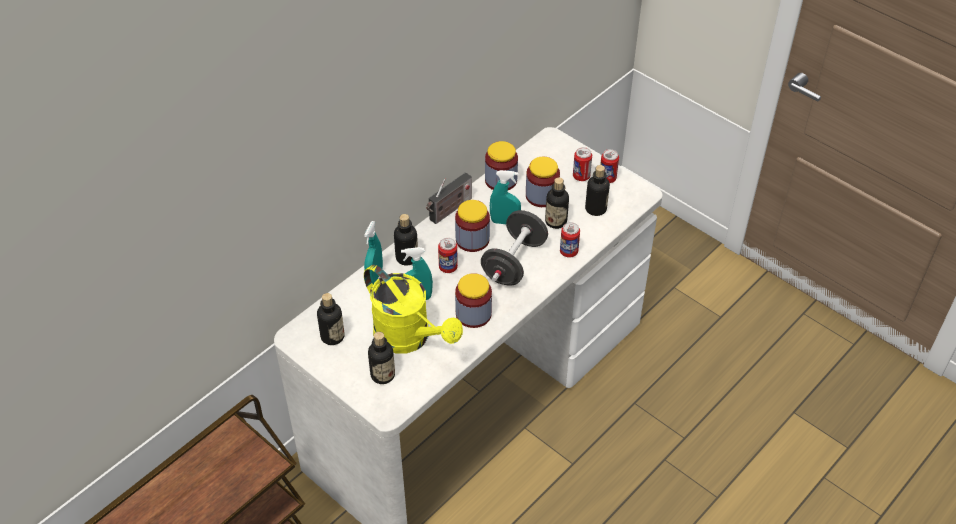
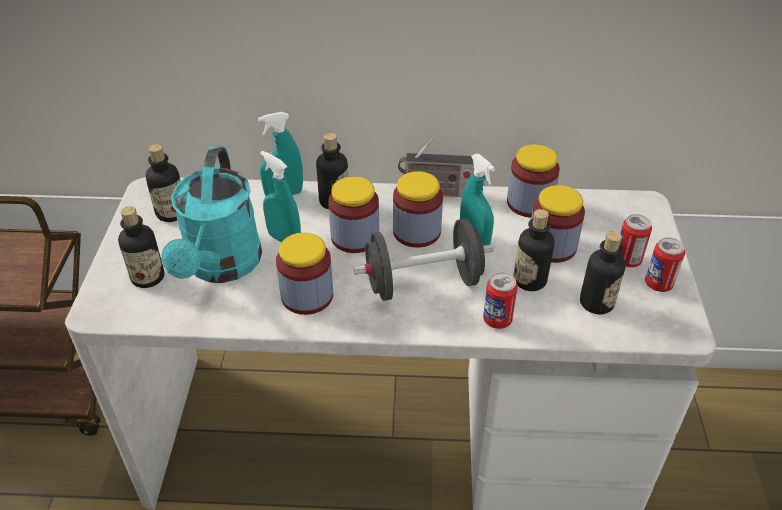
camera: 50 degrees right, 5 degrees down
yellow watering can [364,265,463,354] -> turquoise watering can [161,146,262,283]
can [438,238,458,273] -> jar [328,176,379,253]

